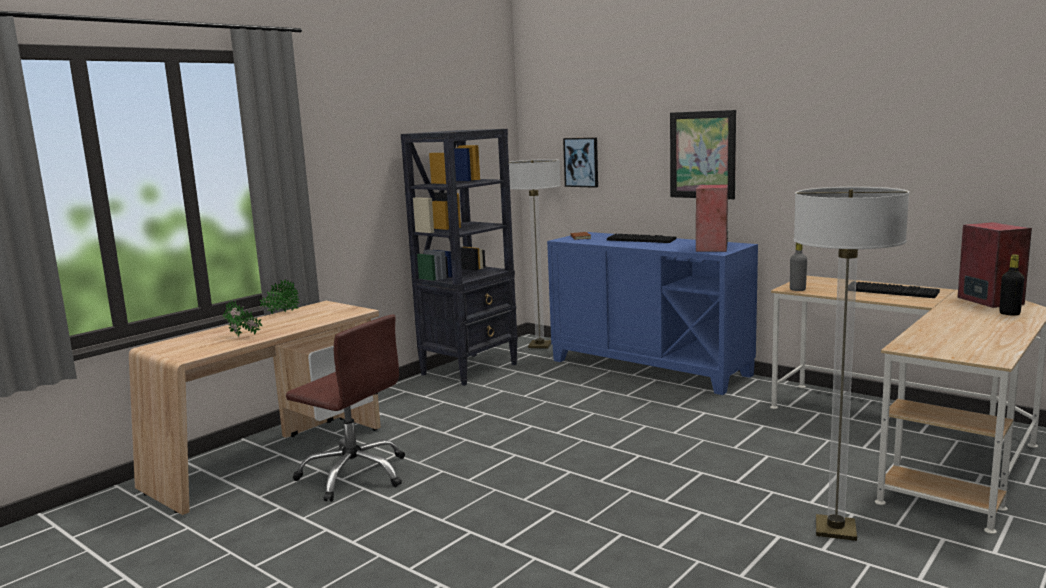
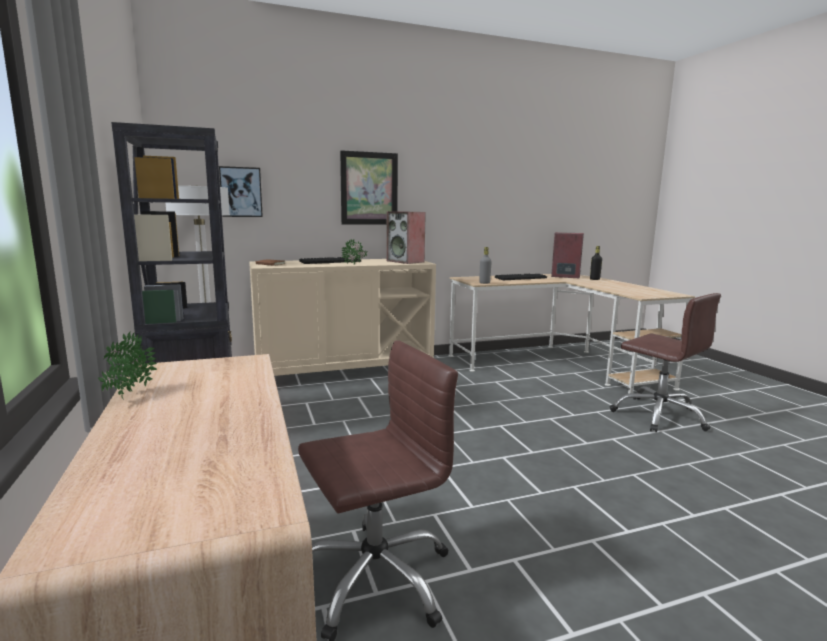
camera: 60 degrees left, 0 degrees up
potted plant [223,300,263,337] -> potted plant moved to [341,239,367,264]
blue cabinet [547,232,758,395] -> beige cabinet [249,259,436,376]
floor lamp [793,187,909,541] -> brown office chair [610,293,721,433]

